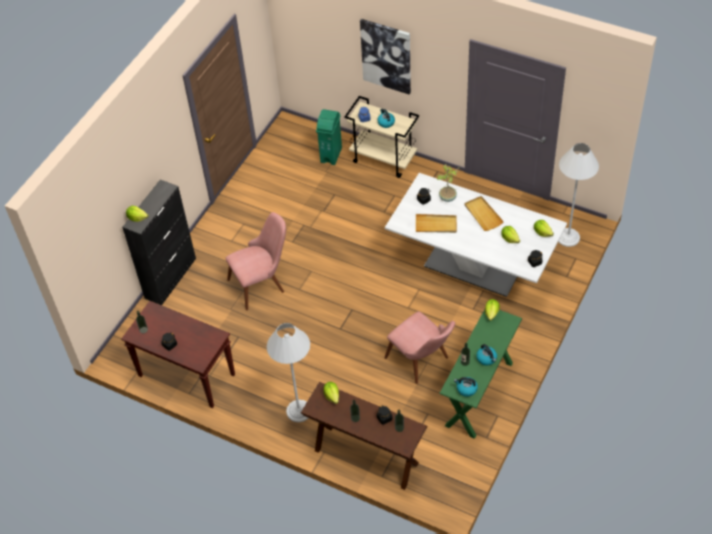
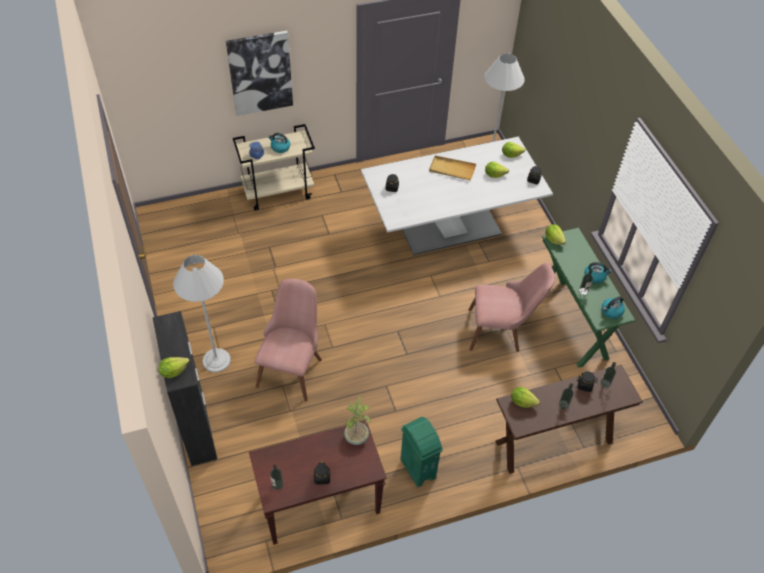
camera: 50 degrees left, 0 degrees up
white floor lamp [267,323,310,422] -> white floor lamp moved to [173,255,231,373]
green trash can [316,109,342,165] -> green trash can moved to [400,417,443,487]
beige tray [416,214,457,233] -> none
potted plant [437,164,459,202] -> potted plant moved to [344,396,371,445]

